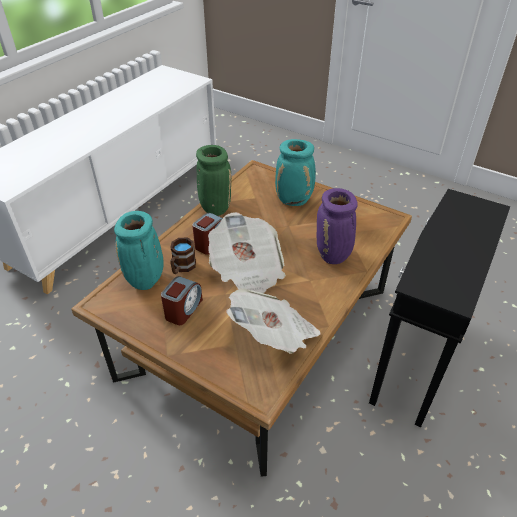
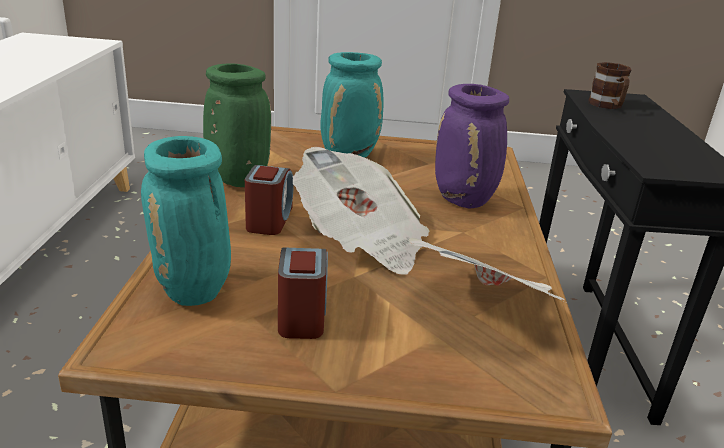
camera: 30 degrees left, 15 degrees down
brown mug [170,238,196,274] -> brown mug moved to [589,62,631,109]

